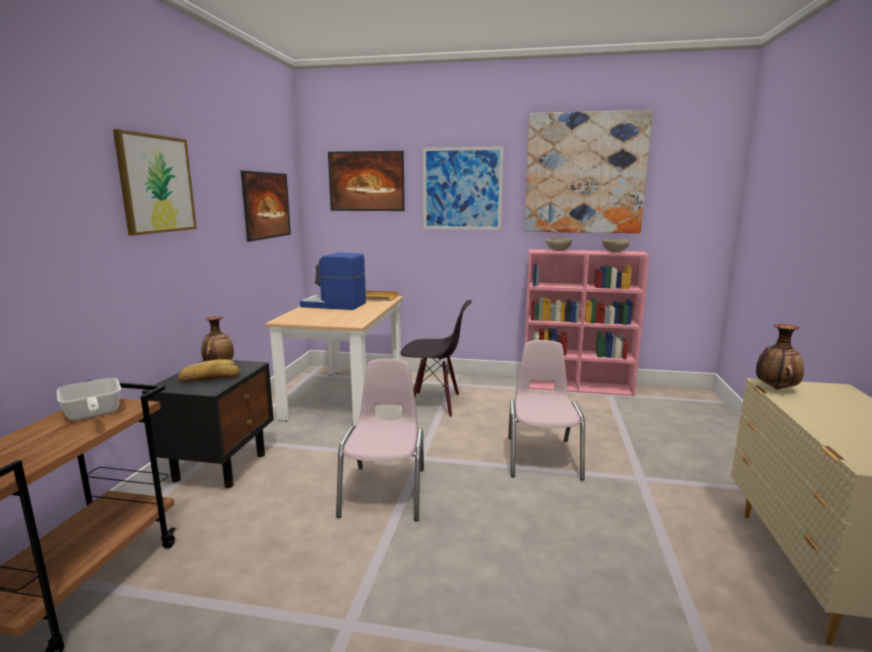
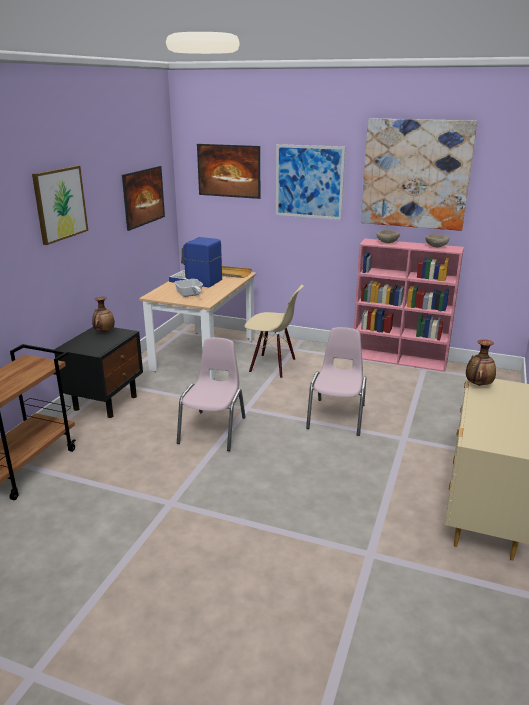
camera: 10 degrees right, 10 degrees up
frying pan [57,378,121,420] -> frying pan moved to [174,279,203,297]
bread [178,359,240,382] -> none
black chair [400,300,472,417] -> beige chair [244,285,304,378]

